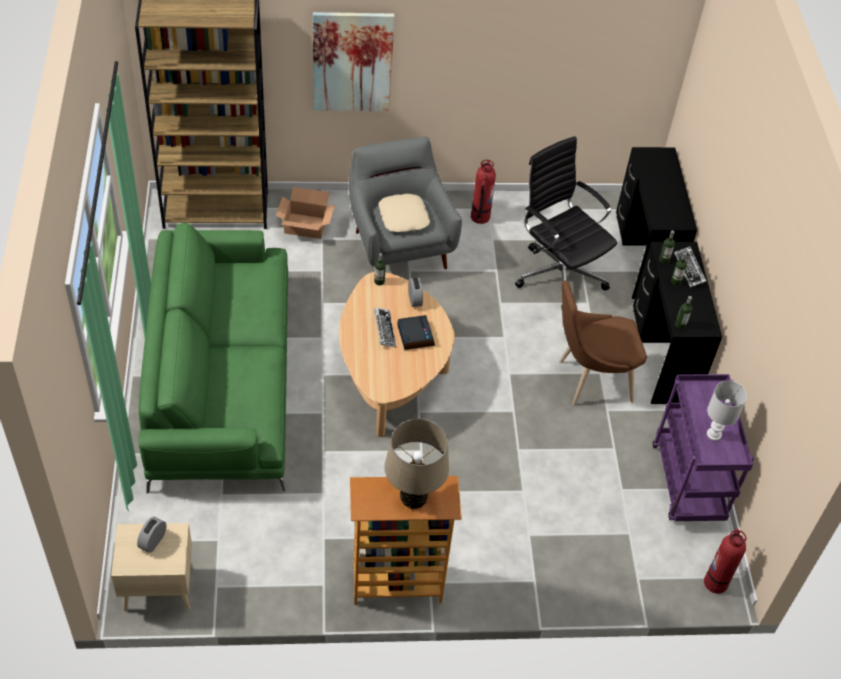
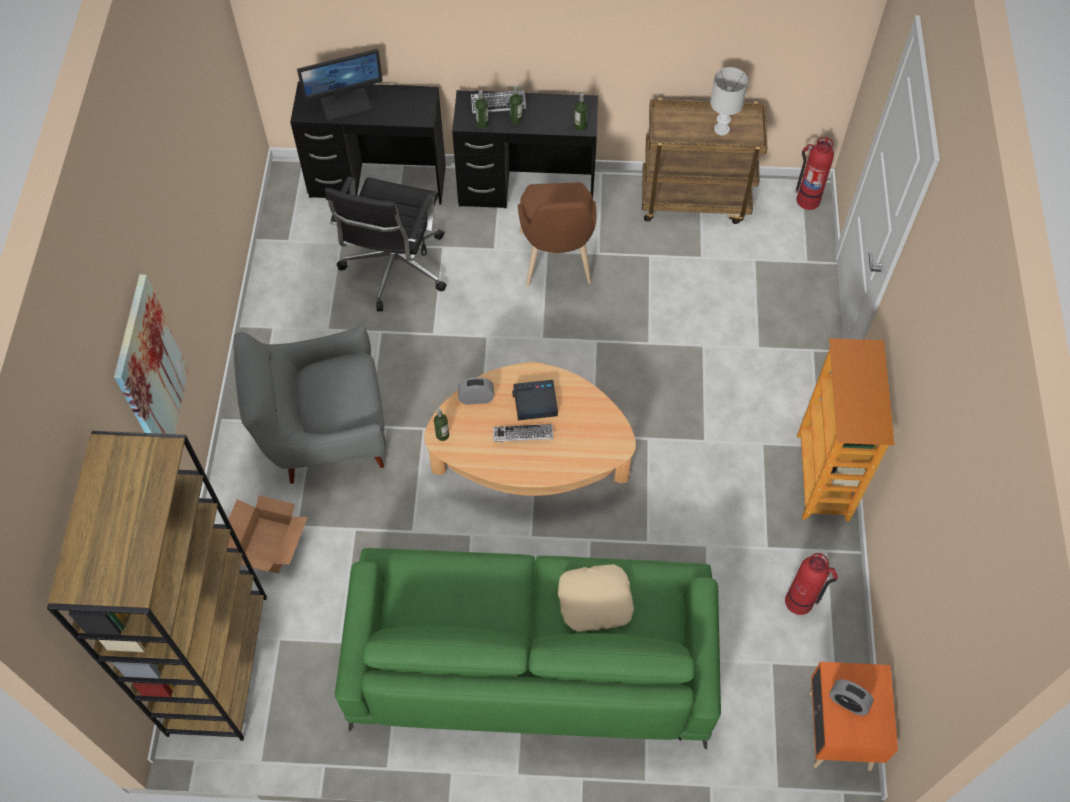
camera: 80 degrees left, 10 degrees up
beige nightstand [111,523,193,611] -> orange nightstand [809,662,898,771]
beige pillow [378,194,430,232] -> beige pillow moved to [558,564,634,632]
beige table lamp [385,419,449,509] -> none
fire extinguisher [471,160,496,224] -> fire extinguisher moved to [785,553,838,615]
black office chair [515,136,617,307] -> black office chair turned 45 degrees counterclockwise [325,176,446,311]
purple cart [653,374,754,521] -> brown cart [642,98,767,224]
none -> monitor [297,49,383,121]

